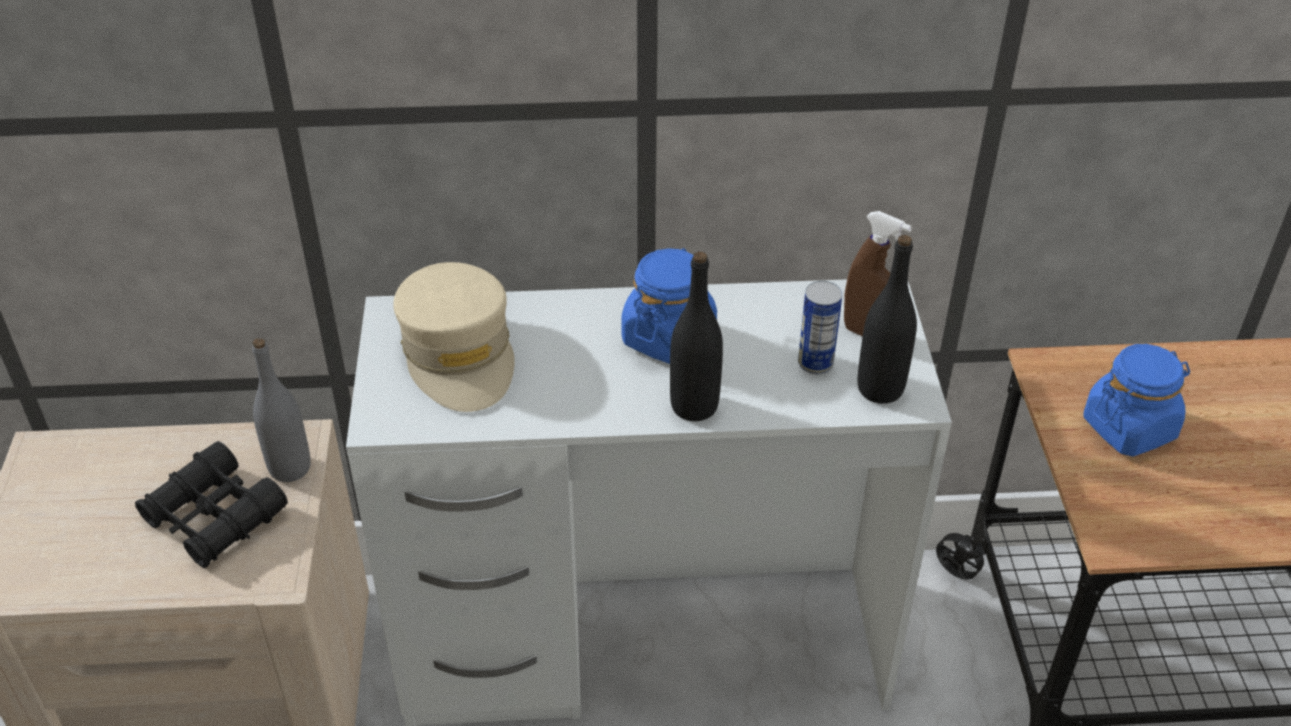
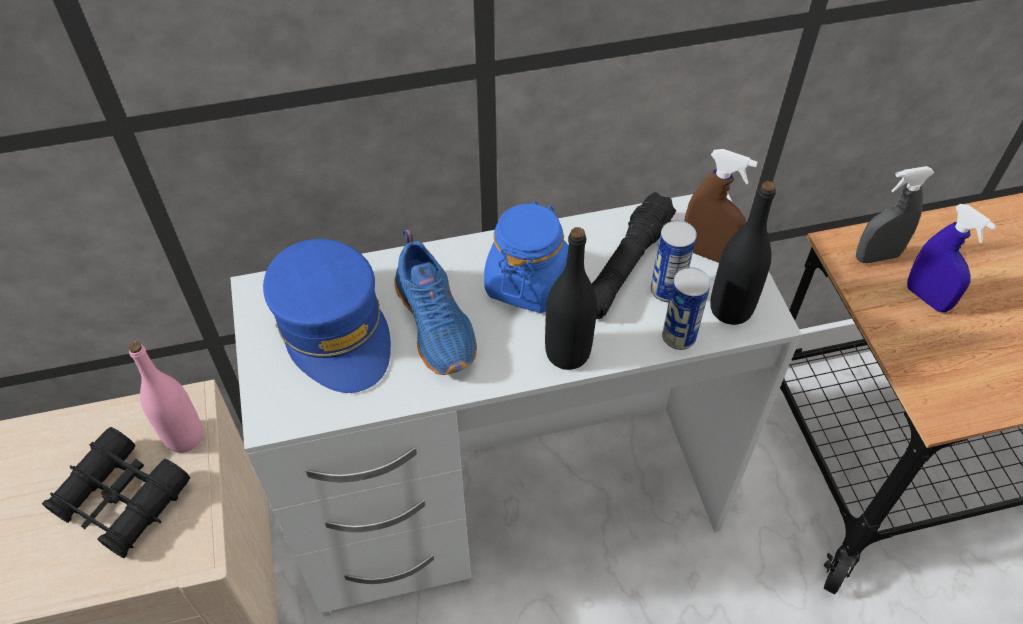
camera: 10 degrees left, 10 degrees up
grey bottle [252,338,311,482] -> pink bottle [129,342,203,453]
beige cap [394,262,515,412] -> blue cap [263,239,391,393]
blue jar [1083,344,1190,457] -> blue spray bottle [907,204,996,313]
none -> blue shoe [394,229,477,375]
none -> black flashlight [592,192,676,319]
none -> can [662,267,711,350]
none -> grey spray bottle [856,166,934,264]

